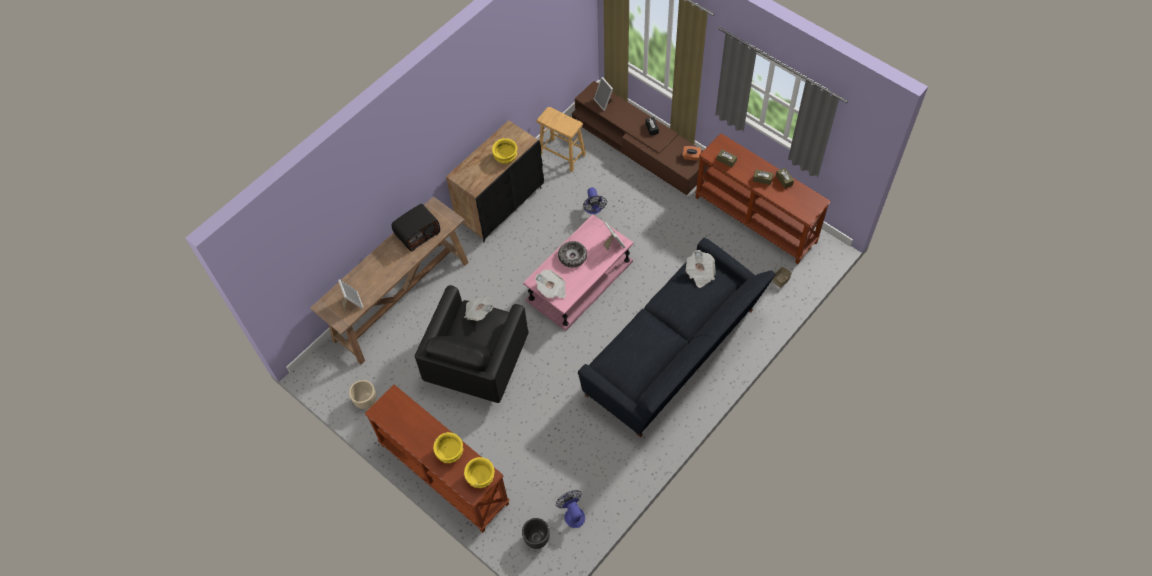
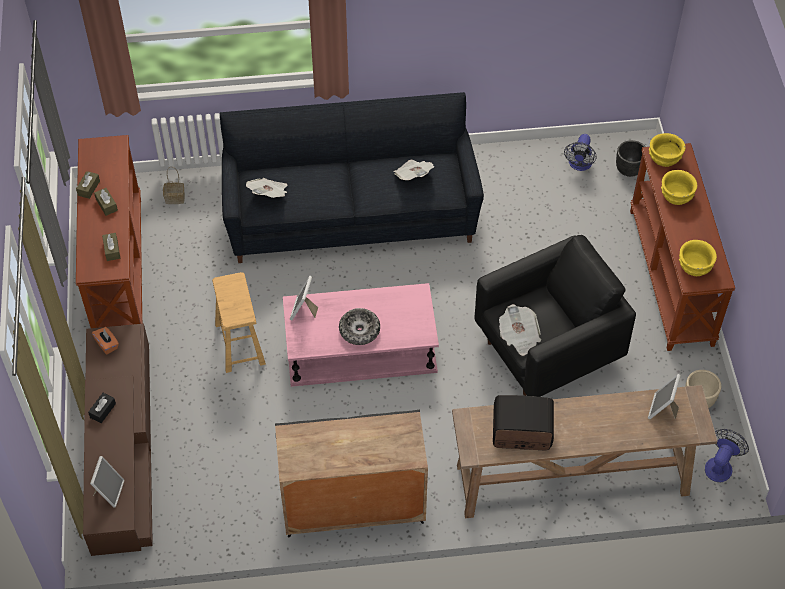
camera: 140 degrees left, 5 degrees down
yellow bowl [492,138,517,164] -> yellow bowl moved to [679,240,717,276]
newspaper [535,269,566,299] -> newspaper moved to [393,160,434,180]
brown stool [536,107,586,172] -> brown stool moved to [212,272,266,373]
fan [583,187,607,214] -> fan moved to [705,429,749,482]

